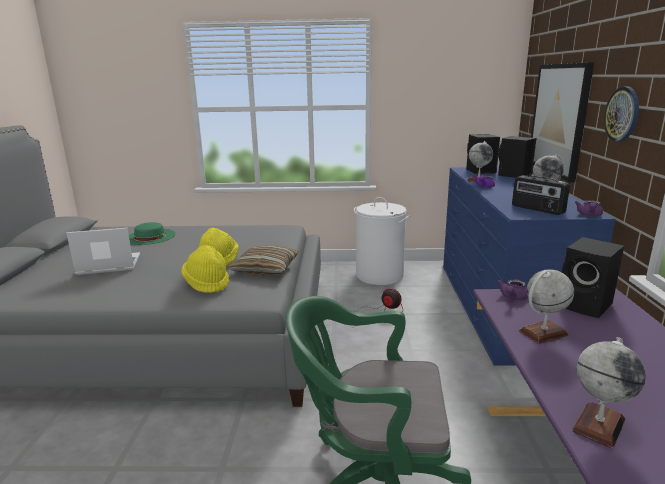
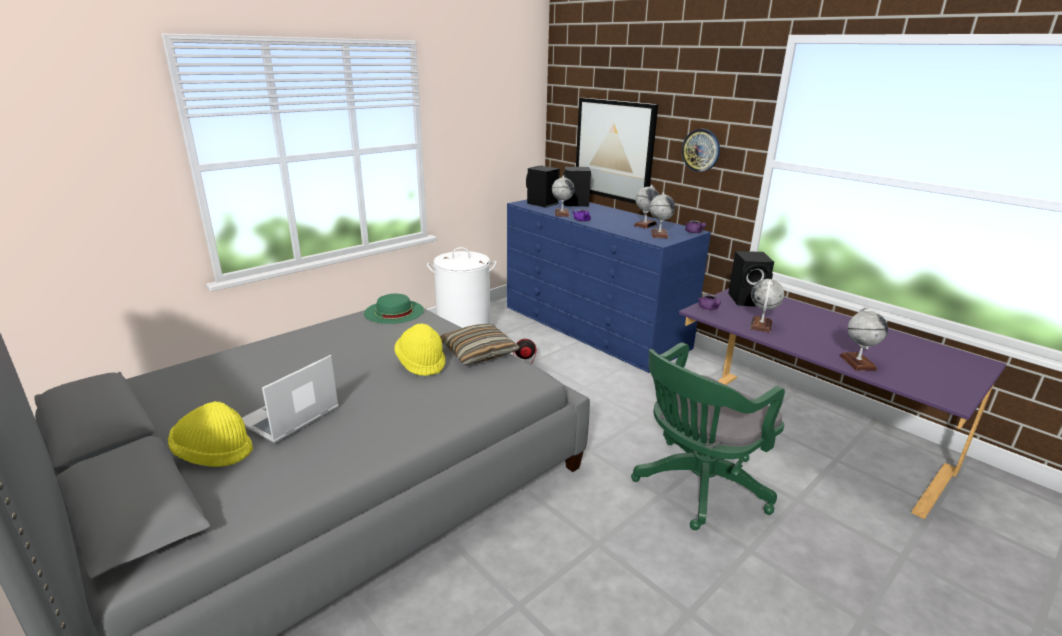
camera: 45 degrees left, 5 degrees up
green hat [129,222,176,245] -> green hat moved to [364,294,424,324]
yellow hat [181,245,229,293] -> yellow hat moved to [168,401,253,467]
radio [512,175,570,215] -> globe [650,192,676,239]

